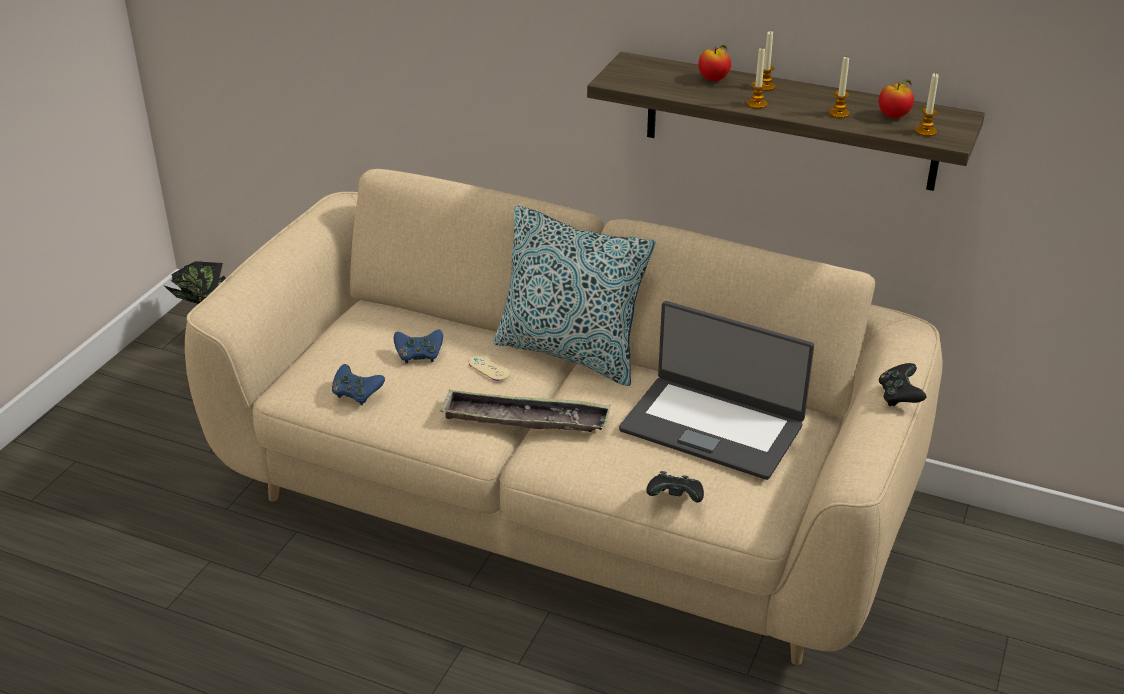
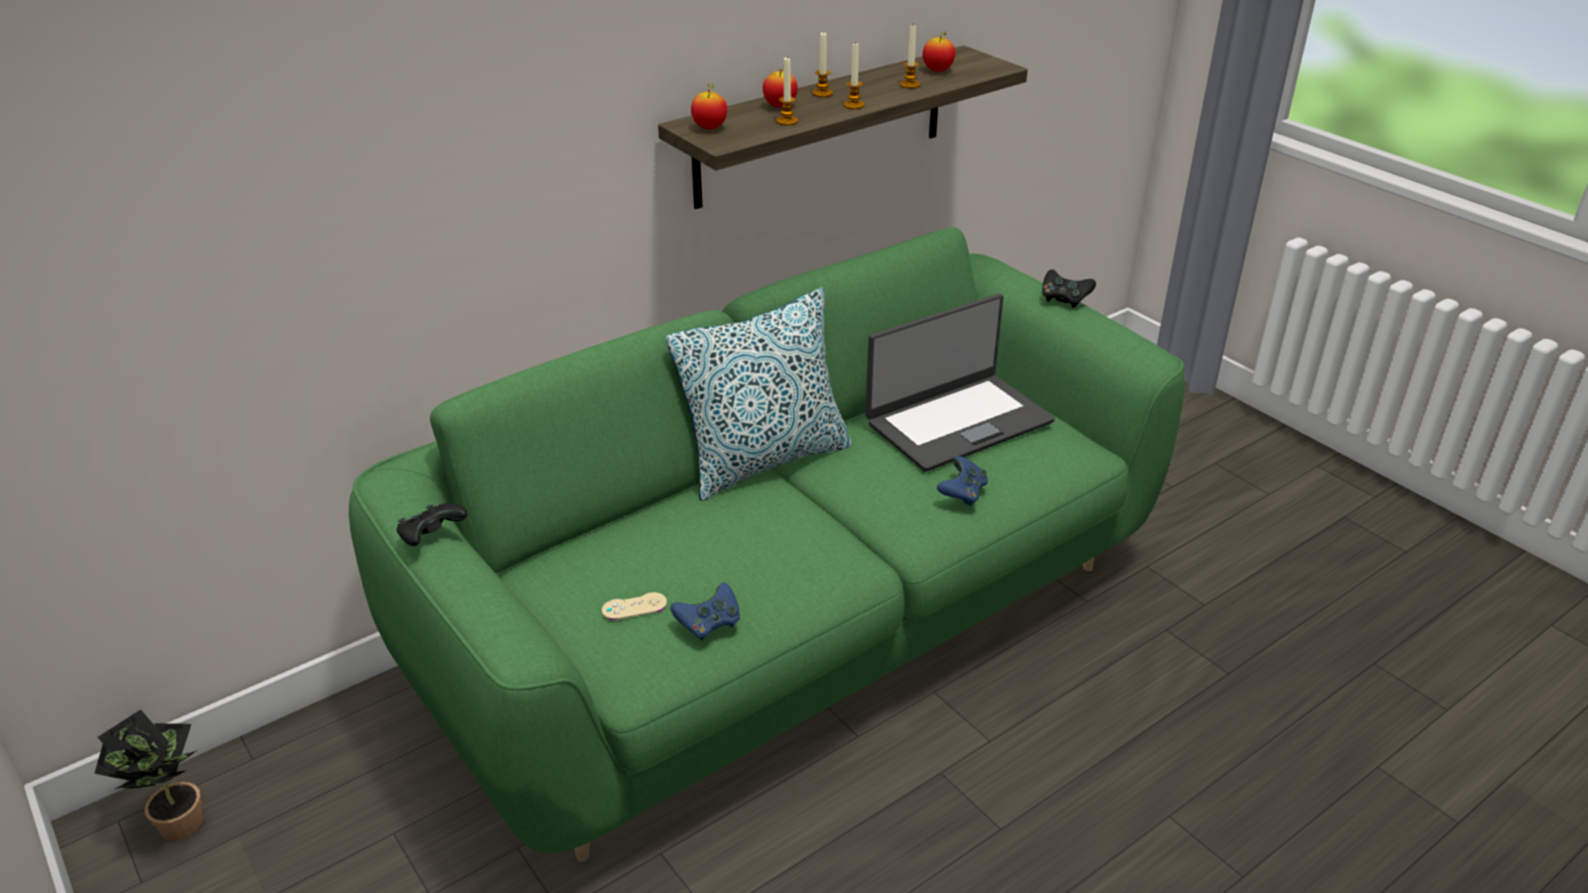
camera: 60 degrees left, 0 degrees up
beige sofa [185,169,943,665] -> green sofa [349,227,1185,862]
blue game controller [394,330,443,363] -> blue game controller moved to [937,456,988,506]
tray [440,389,610,432] -> none
beige game controller [469,355,510,381] -> beige game controller moved to [602,592,667,620]
black game controller [646,471,704,503] -> black game controller moved to [396,503,468,546]
candle [915,73,939,136] -> candle moved to [776,58,798,125]
none -> apple [691,83,727,129]

